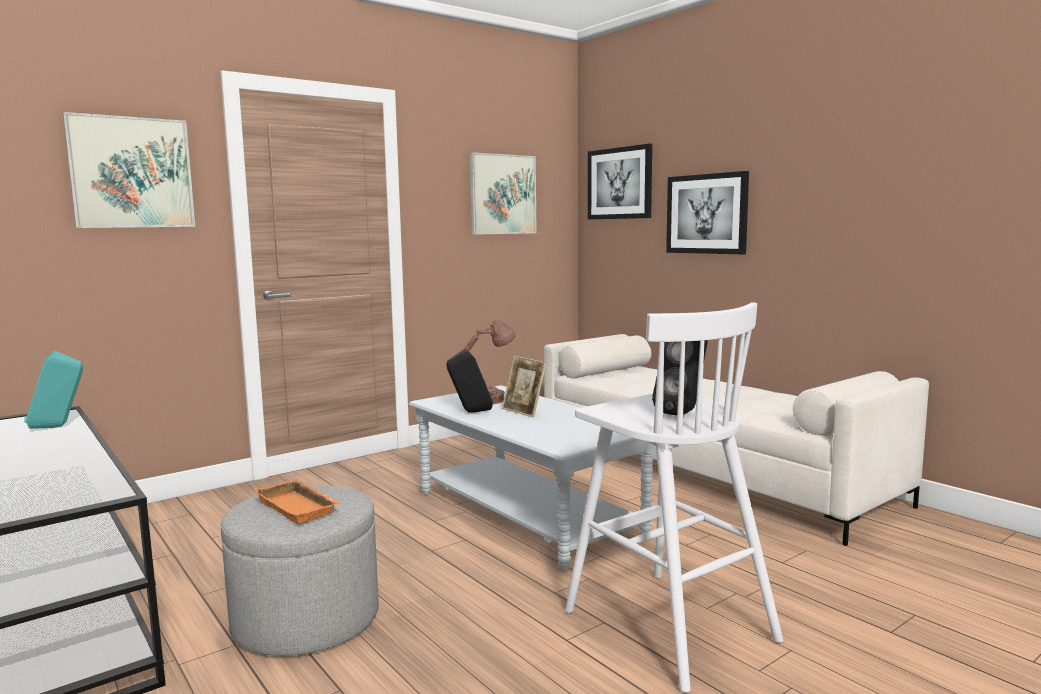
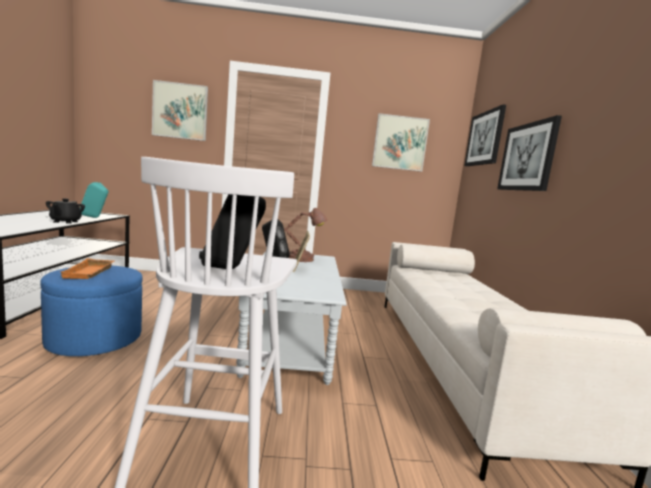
camera: 35 degrees right, 0 degrees up
grey ottoman [221,485,379,656] -> blue ottoman [40,265,142,356]
none -> black teapot [46,198,85,224]

